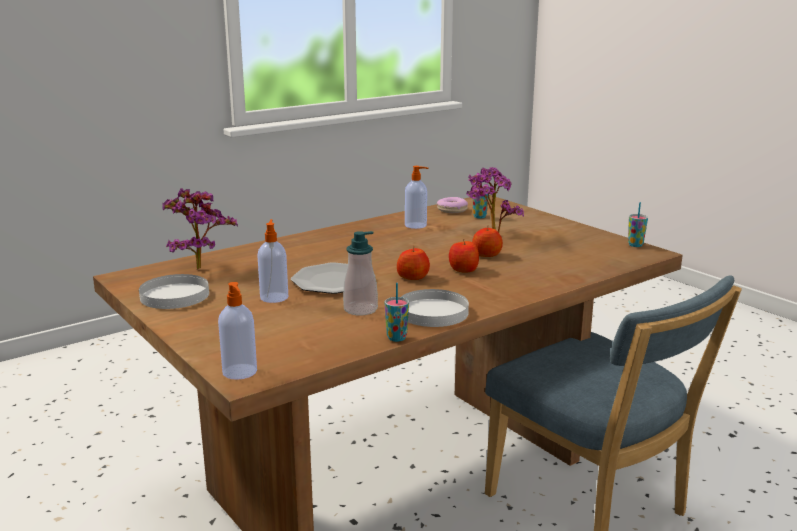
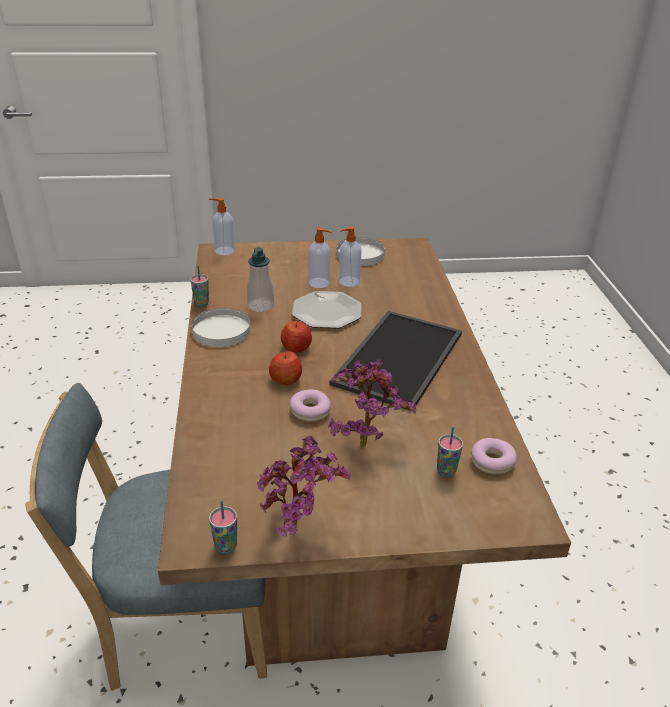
camera: 120 degrees right, 15 degrees up
potted plant [162,188,238,270] -> potted plant moved to [257,436,351,537]
soap dispenser [405,166,429,229] -> soap dispenser moved to [339,226,361,287]
apple [472,228,503,257] -> donut [290,389,331,422]
none -> tray [330,311,462,410]

